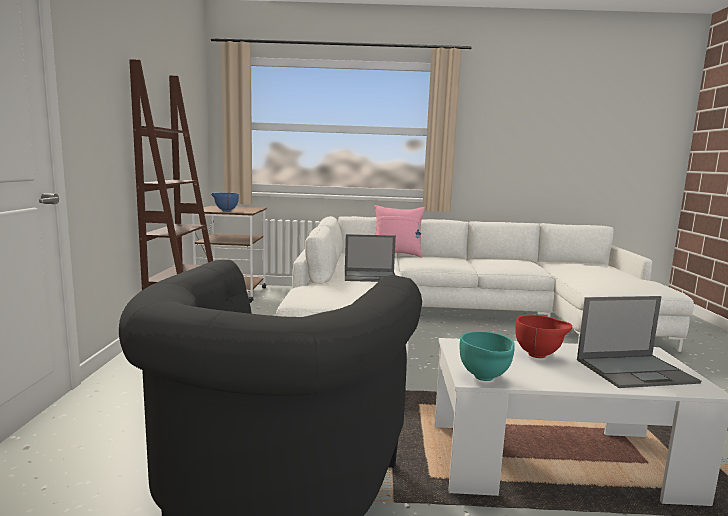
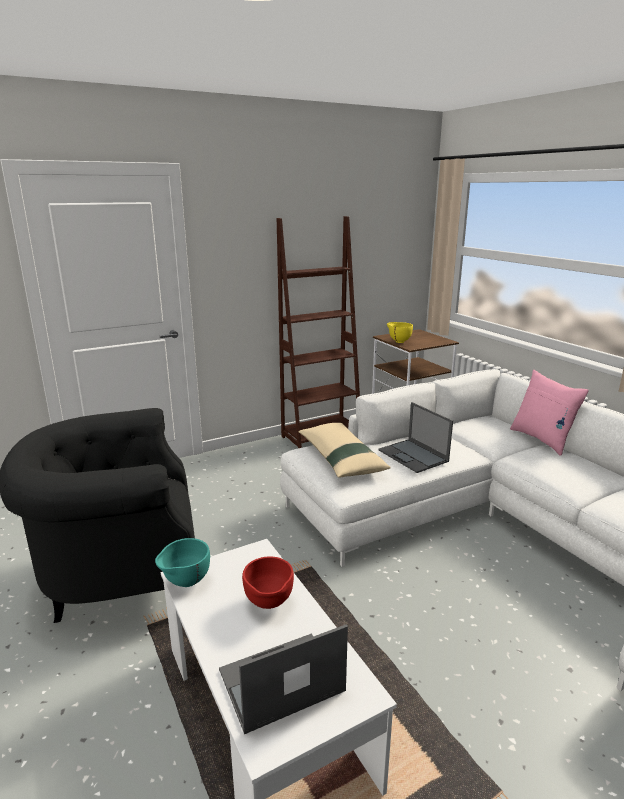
camera: 60 degrees right, 10 degrees up
blue bowl [211,193,239,212] -> yellow bowl [387,322,413,343]
laptop [577,296,701,388] -> laptop turned 105 degrees clockwise [219,624,348,734]
none -> beige pillow [298,423,391,478]

